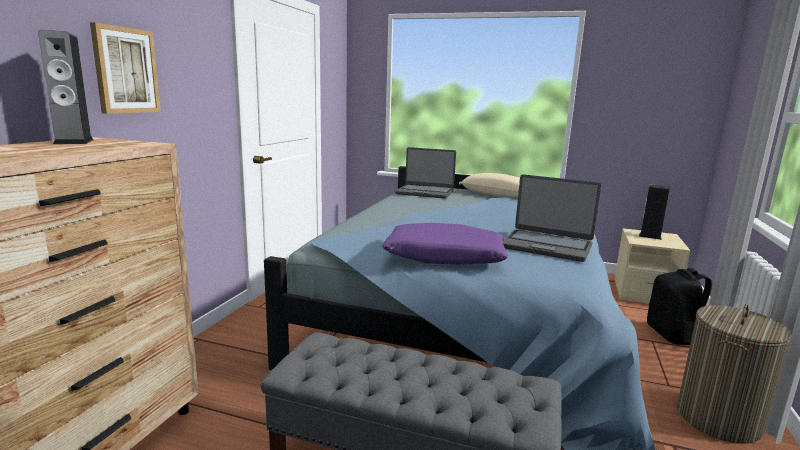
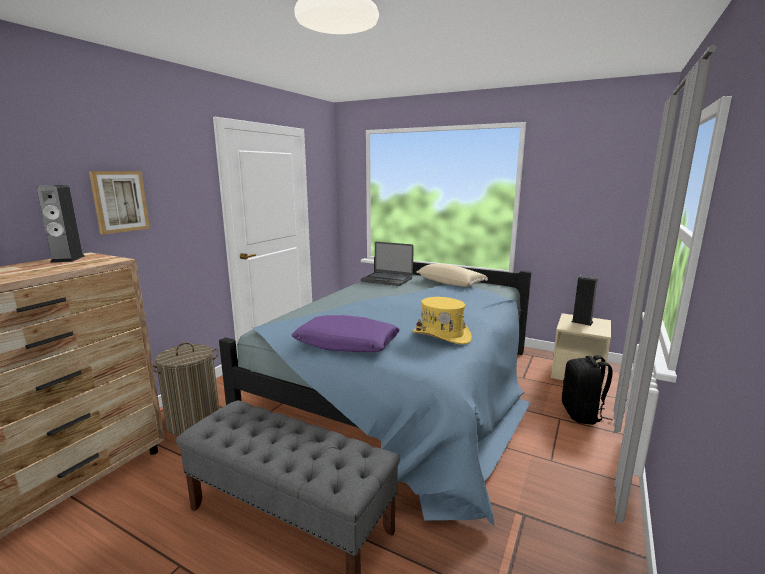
camera: 10 degrees right, 0 degrees up
laptop [503,174,601,262] -> yellow hat [413,297,472,344]
laundry basket [677,304,792,444] -> laundry basket moved to [153,342,219,435]

